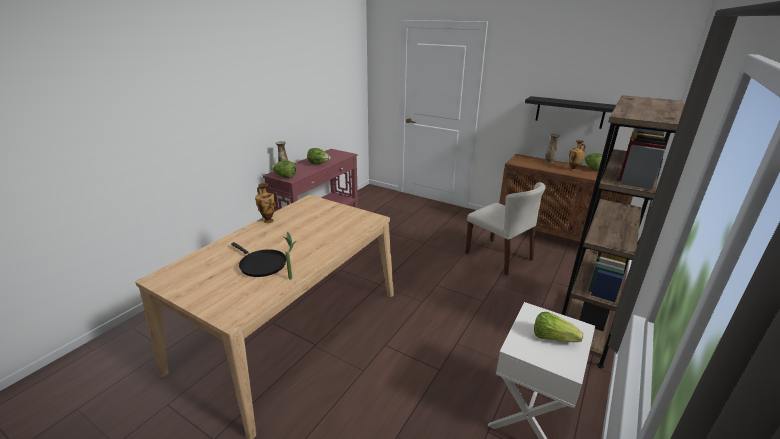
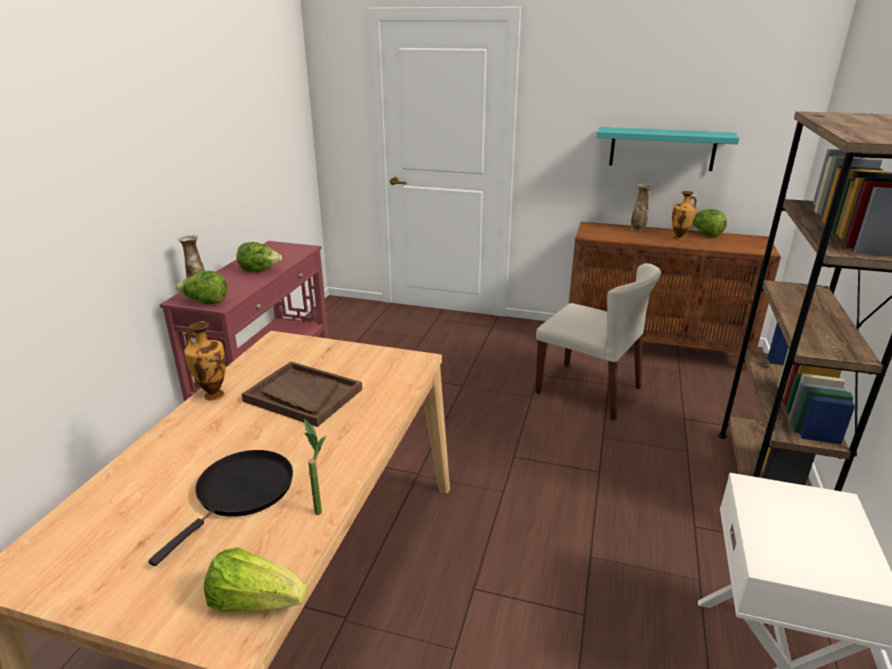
camera: 15 degrees left, 0 degrees up
black frying pan [231,242,286,277] -> black frying pan turned 90 degrees counterclockwise [148,450,293,566]
black shelf [525,96,616,129] -> turquoise shelf [597,127,739,171]
lettuce [534,312,583,342] -> lettuce moved to [204,547,307,612]
none -> brown tray [242,361,362,427]

